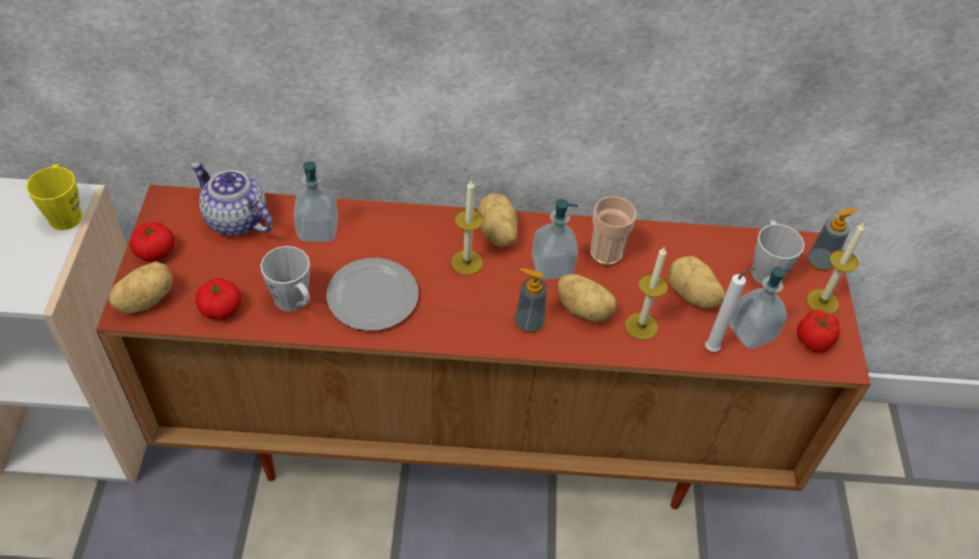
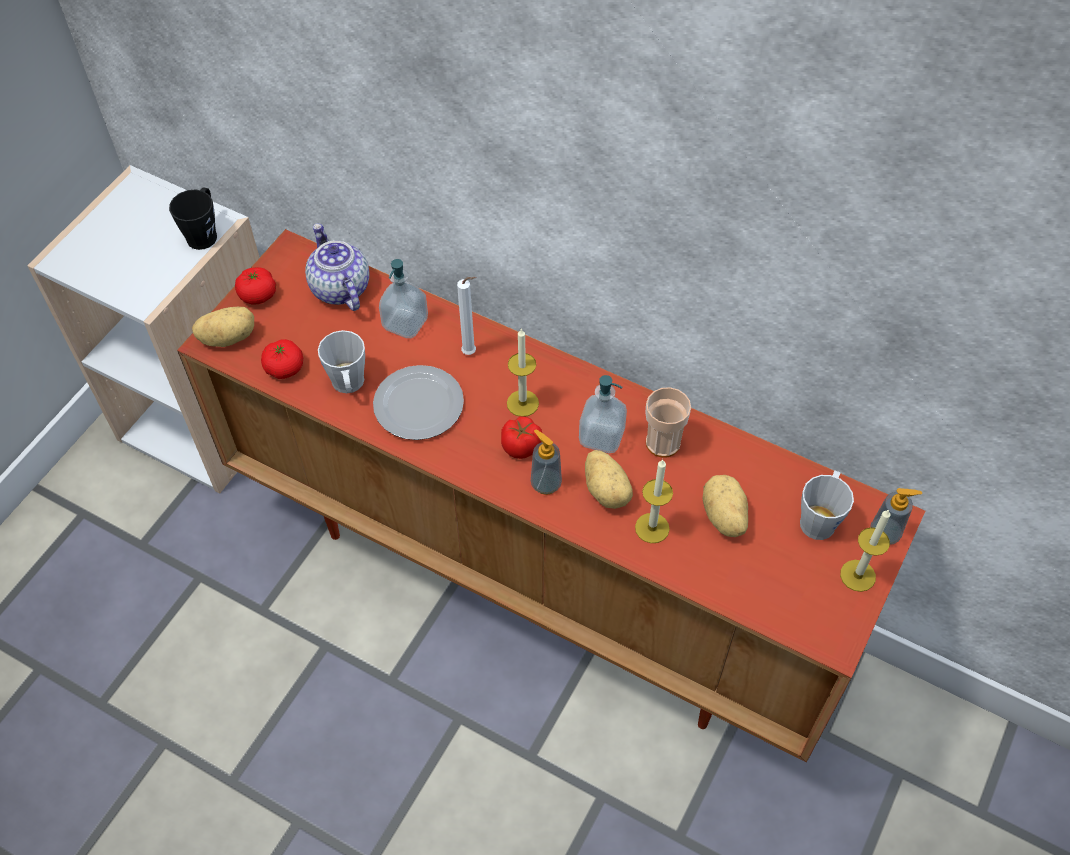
camera: 30 degrees right, 5 degrees up
yellow mug [26,164,82,230] -> black mug [169,187,217,250]
potato [478,194,518,247] -> none
white candle [705,268,756,352] -> white candle moved to [457,277,476,355]
soap dispenser [729,267,791,349] -> none
tomato [797,310,840,353] -> tomato moved to [501,416,542,459]

